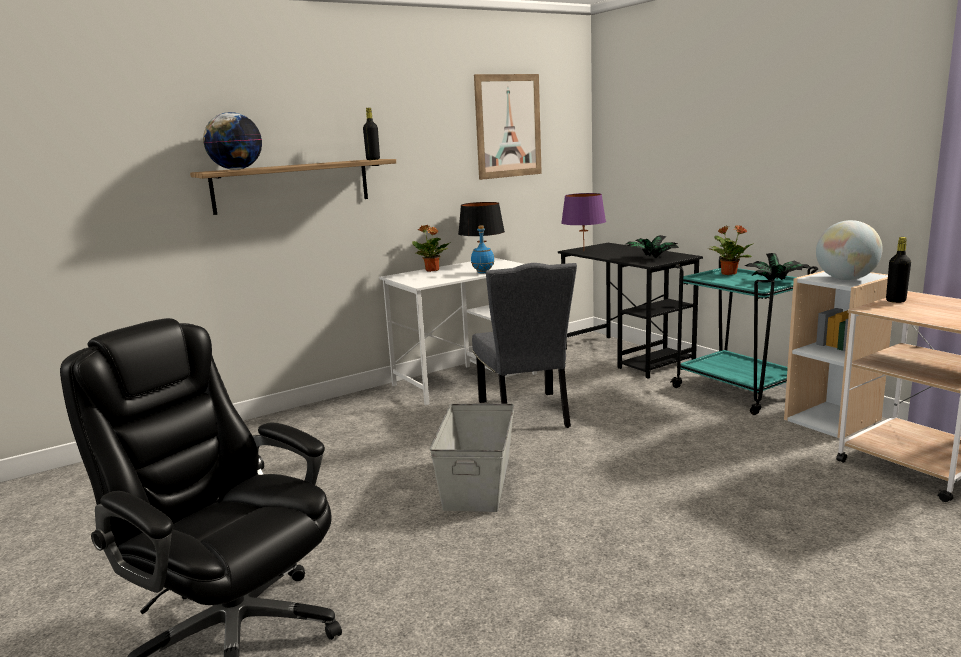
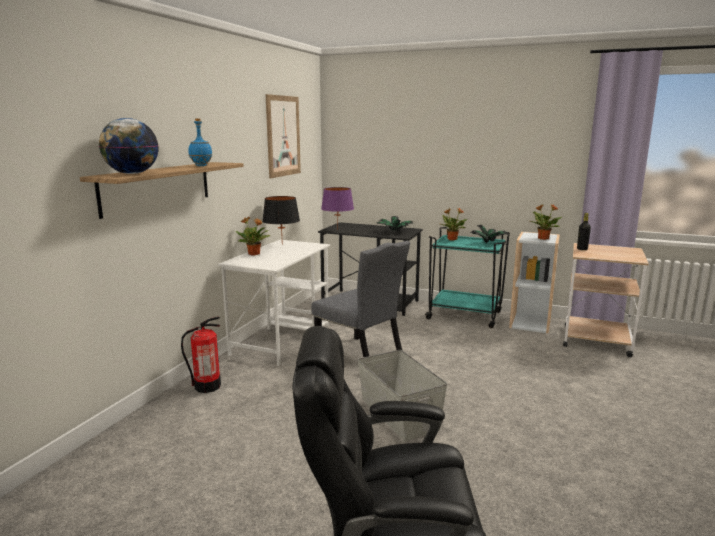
camera: 35 degrees left, 0 degrees up
black bottle [363,108,380,160] -> none
blue bottle [471,226,495,273] -> blue bottle moved to [188,118,213,166]
globe [816,220,883,280] -> potted plant [530,204,562,240]
none -> fire extinguisher [181,317,221,393]

